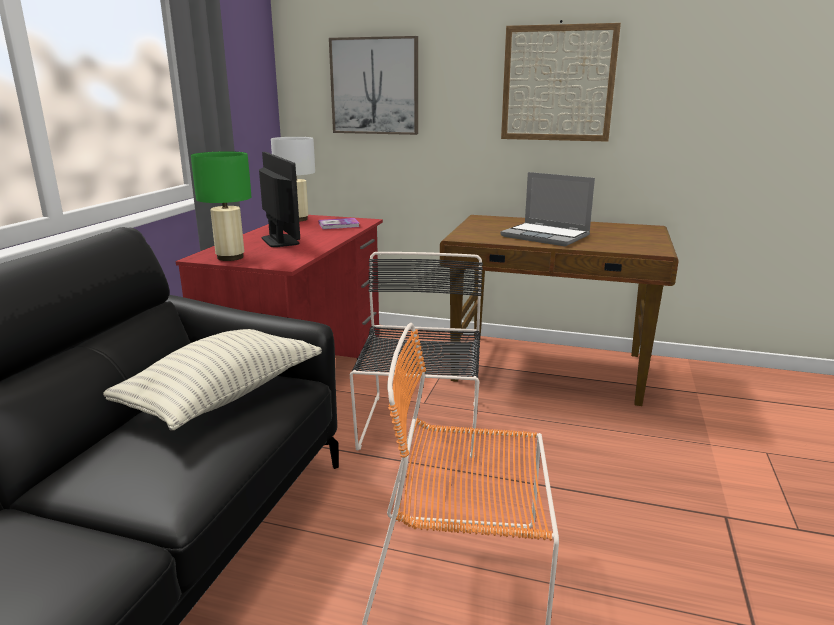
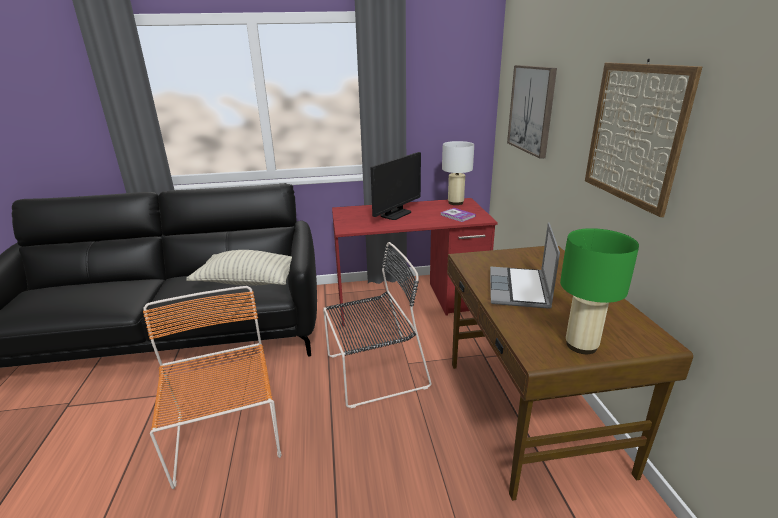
camera: 65 degrees right, 5 degrees up
green table lamp [191,151,251,261] -> green table lamp moved to [560,228,639,354]

